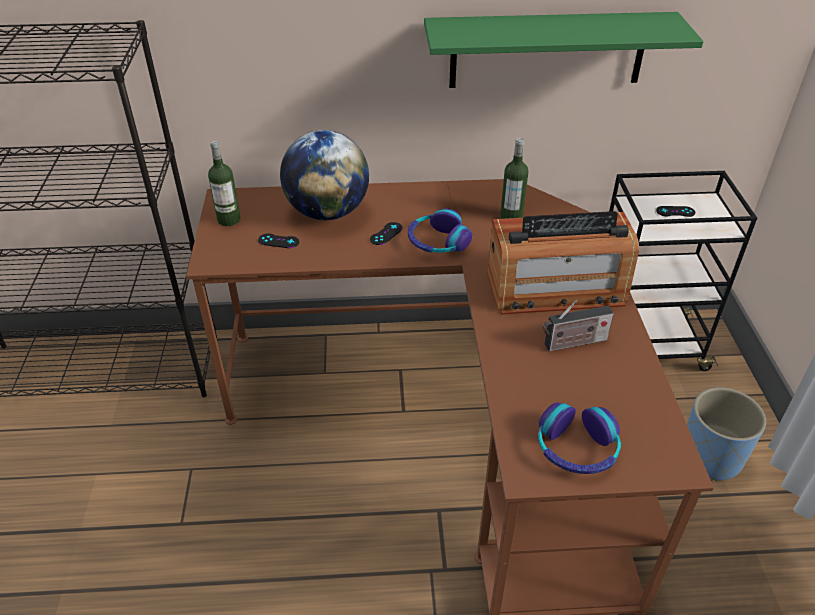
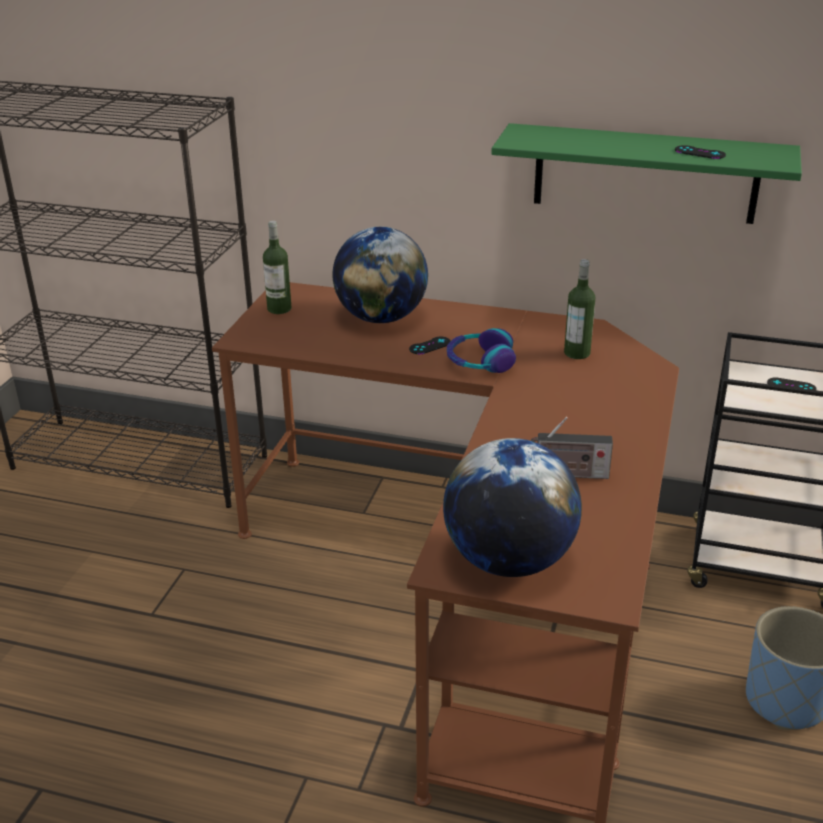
camera: 20 degrees right, 10 degrees down
black game controller [258,233,299,248] -> black game controller moved to [675,145,726,159]
radio [488,211,639,314] -> none
headphones [538,402,621,474] -> globe [443,438,582,577]

